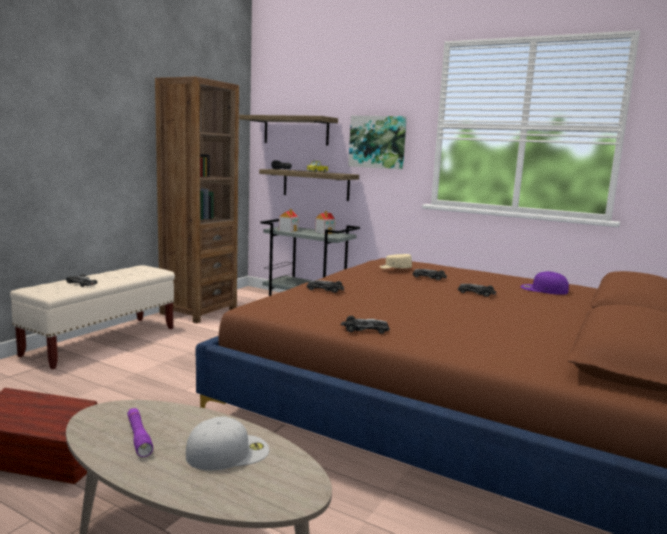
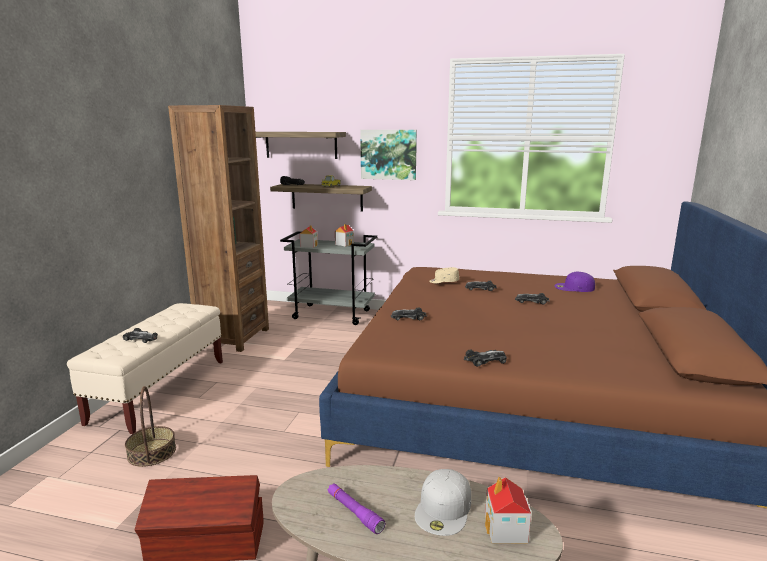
camera: 15 degrees left, 5 degrees up
white cap [186,416,269,470] -> white cap turned 150 degrees clockwise [415,469,471,536]
none -> basket [125,386,176,467]
none -> toy house [485,476,531,543]

